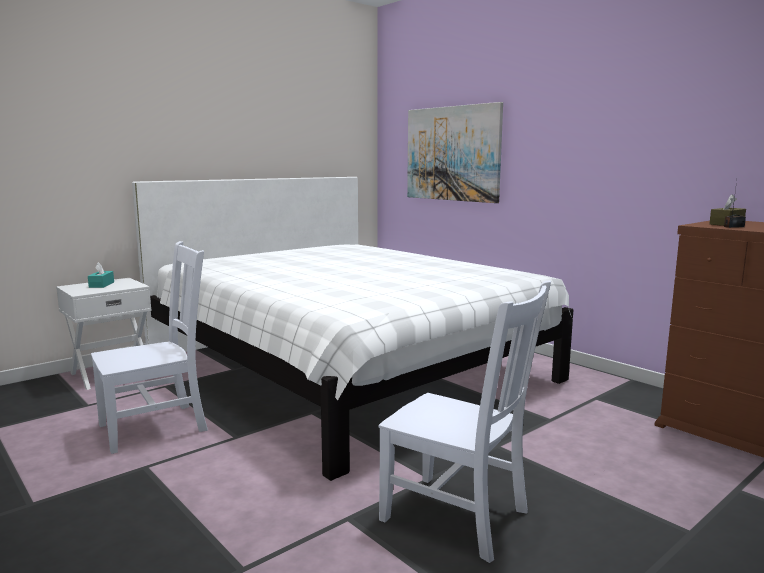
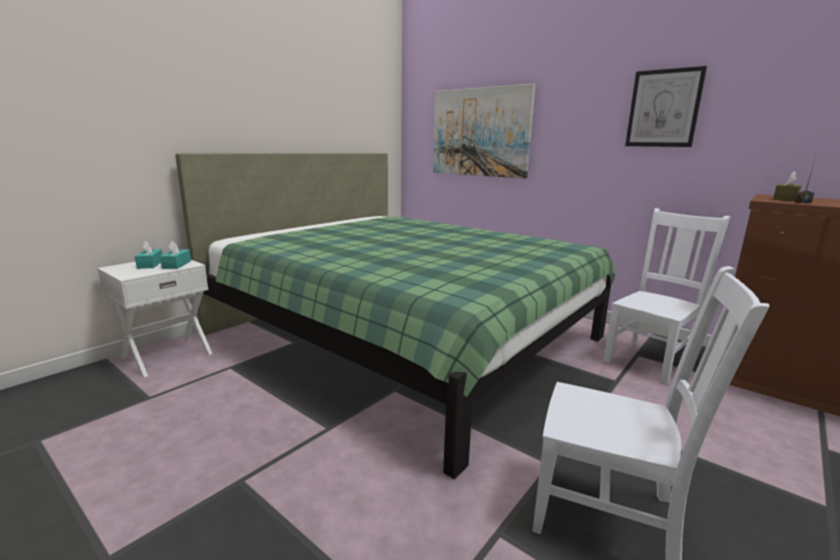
camera: 10 degrees left, 5 degrees up
white chair [91,241,208,454] -> white chair moved to [603,208,730,385]
white bed [132,177,573,481] -> green bed [175,153,615,479]
none -> turquoise tissue box [160,241,191,269]
none -> picture [625,66,707,147]

